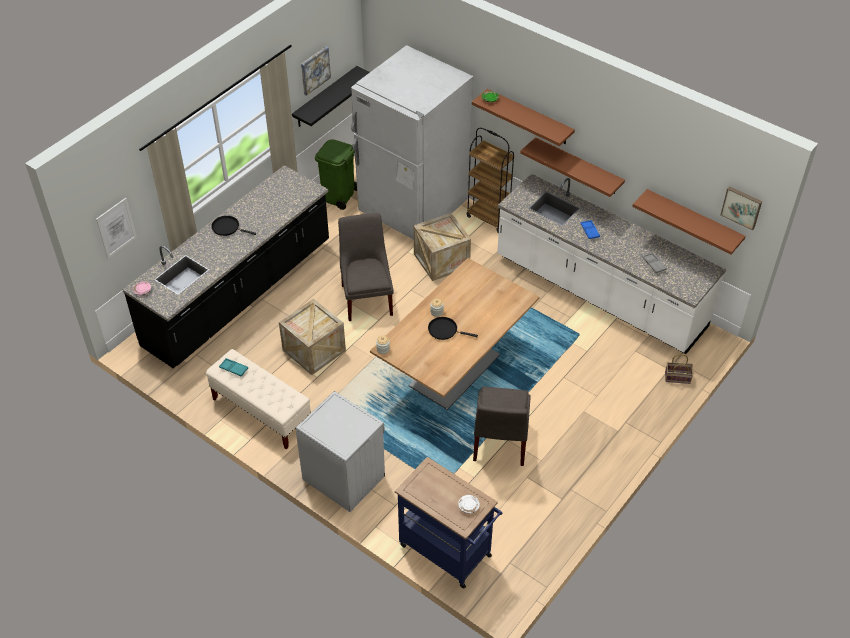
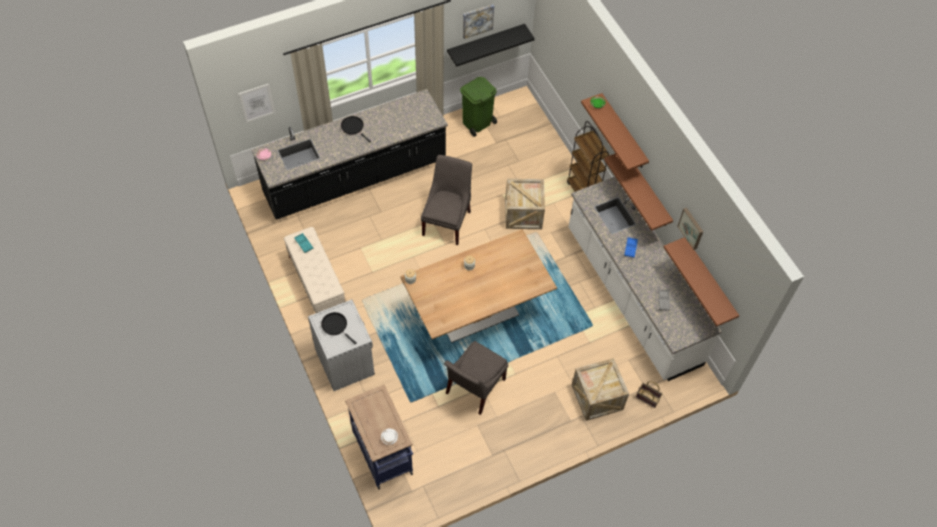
camera: 25 degrees right, 10 degrees up
crate [279,298,346,375] -> crate moved to [572,358,629,421]
white fridge [351,45,474,240] -> none
black frying pan [428,317,478,340] -> black frying pan moved to [321,312,356,344]
picture [720,186,762,230] -> picture moved to [677,208,703,250]

